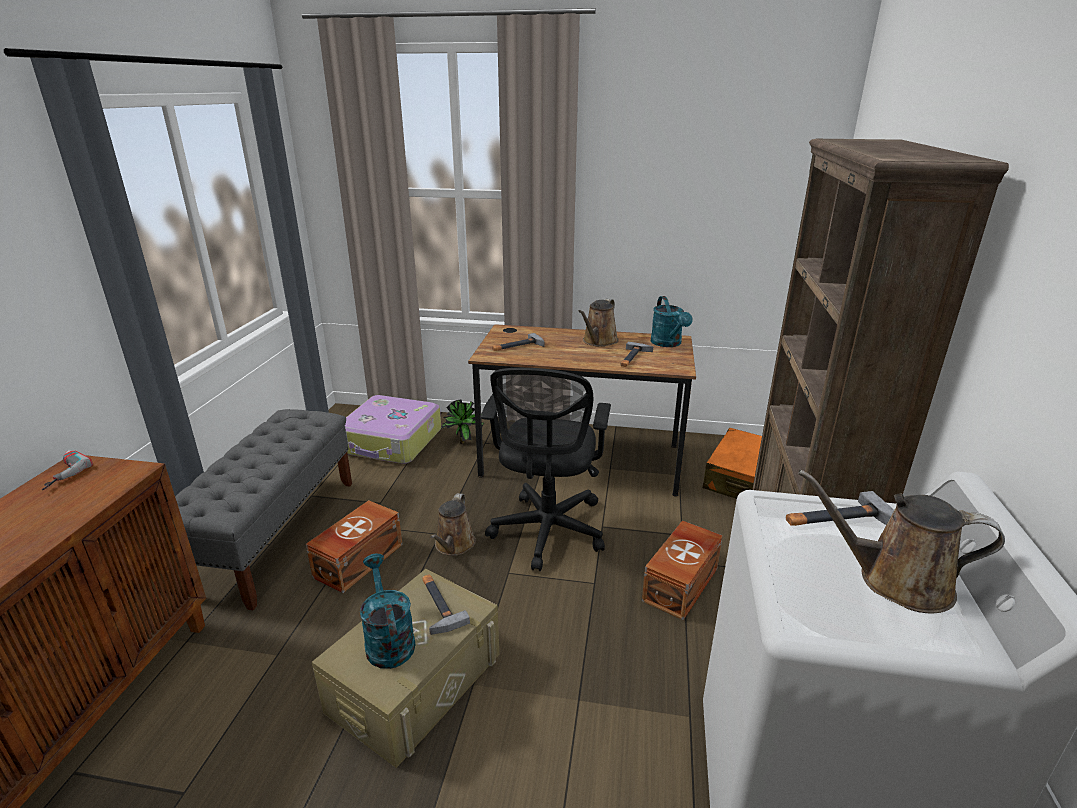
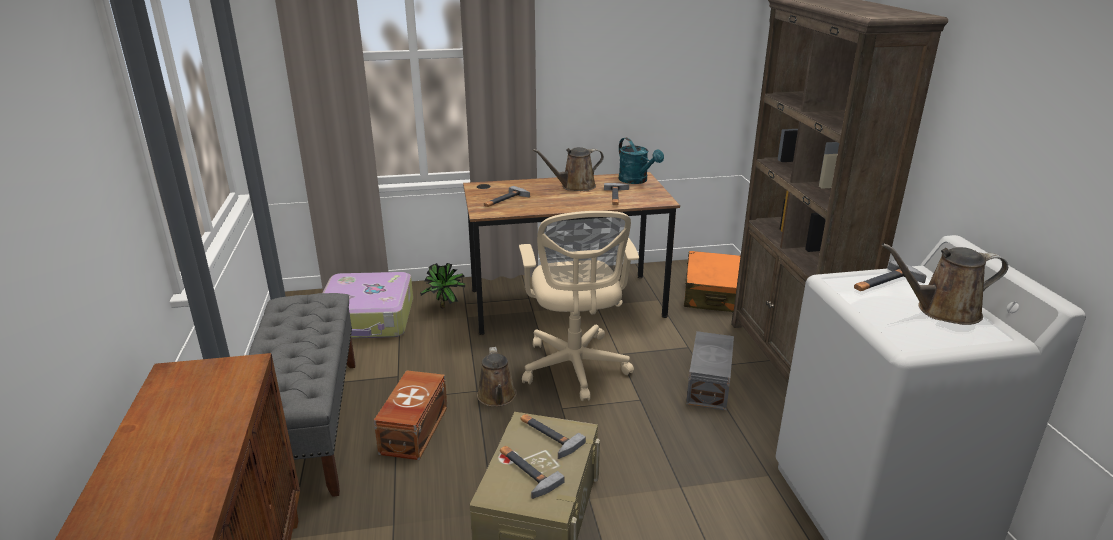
camera: 20 degrees left, 0 degrees up
power drill [42,450,93,490] -> none
turquoise watering can [360,553,416,669] -> hammer [500,446,565,499]
black office chair [481,368,611,571] -> beige office chair [519,211,639,401]
brown watering can [579,299,619,347] -> brown watering can turned 60 degrees clockwise [533,147,604,191]
brown storage box [642,520,723,620] -> grey storage box [686,331,734,411]

